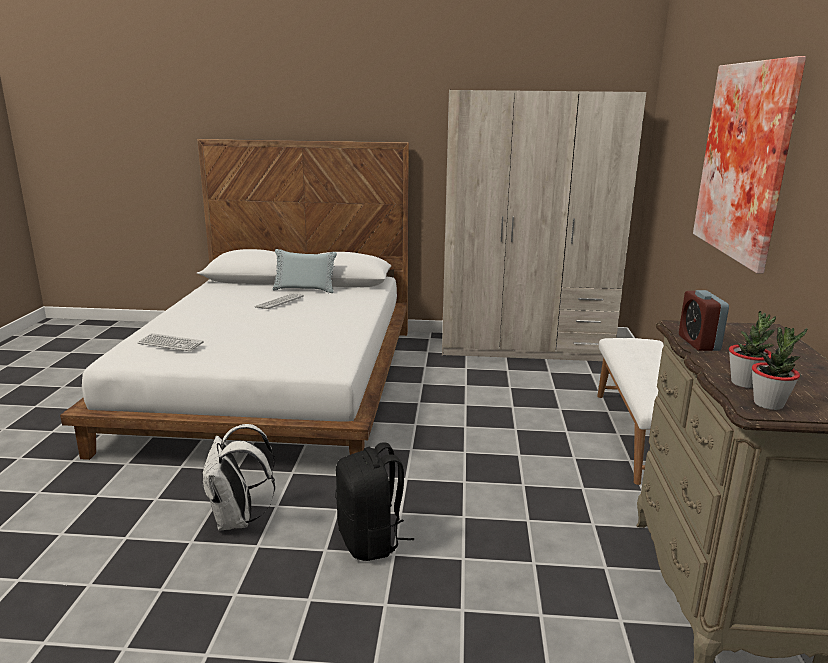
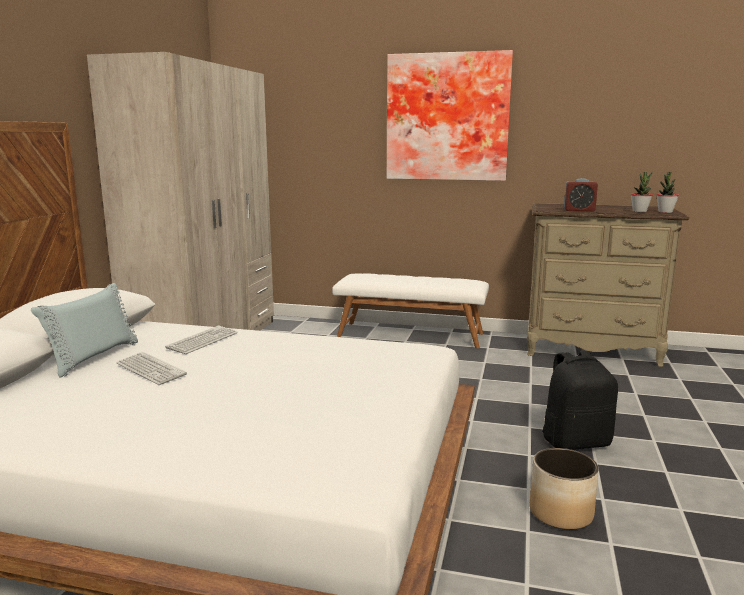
camera: 80 degrees left, 5 degrees down
keyboard [137,333,204,351] -> keyboard moved to [165,326,238,354]
white backpack [202,424,275,531] -> planter [530,448,599,530]

